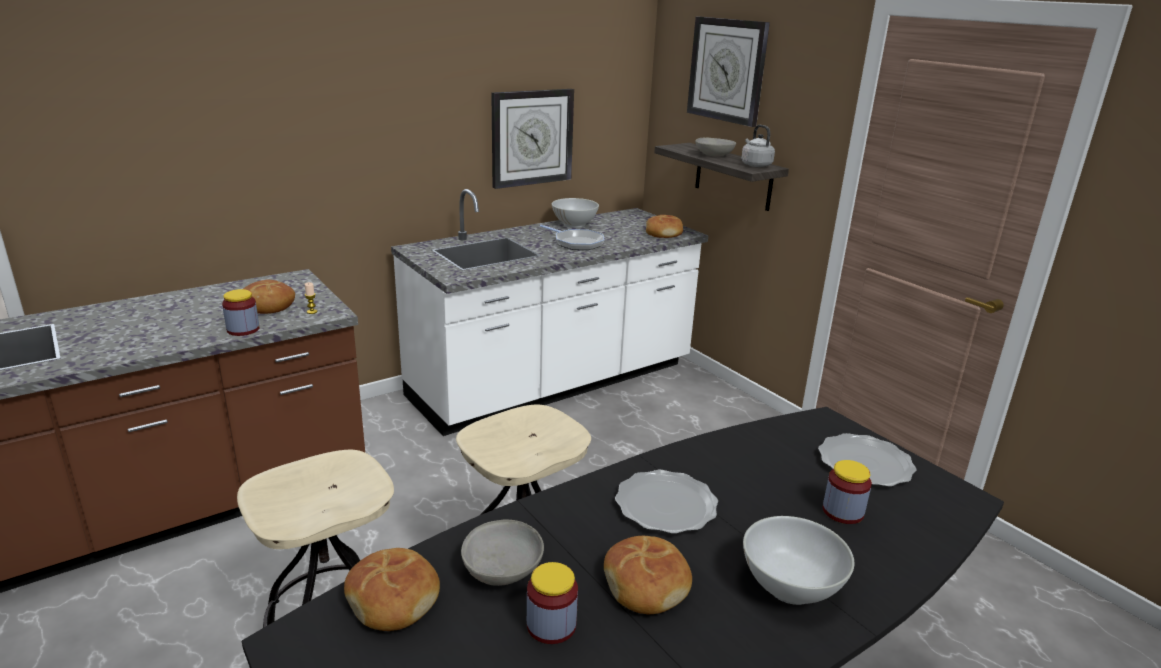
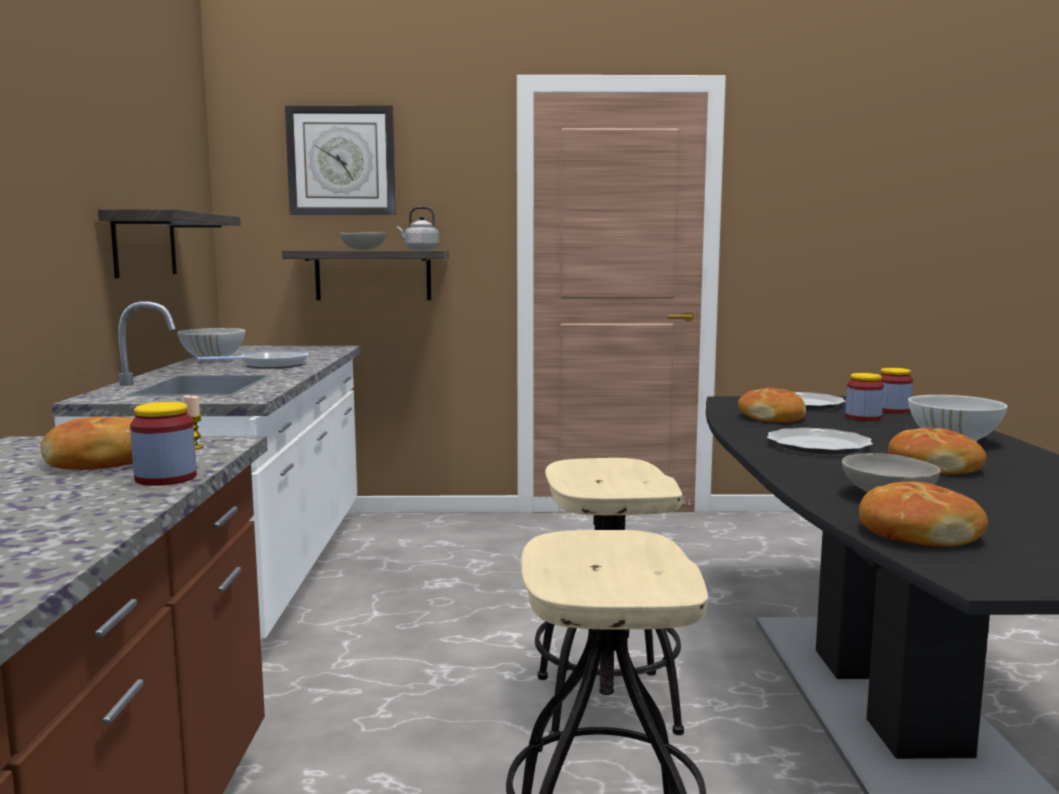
camera: 55 degrees left, 15 degrees down
wall clock [491,89,574,189] -> shelf [98,209,241,278]
jar [527,562,578,644] -> jar moved to [880,368,913,414]
bread [646,215,683,238] -> bread moved to [738,388,806,422]

